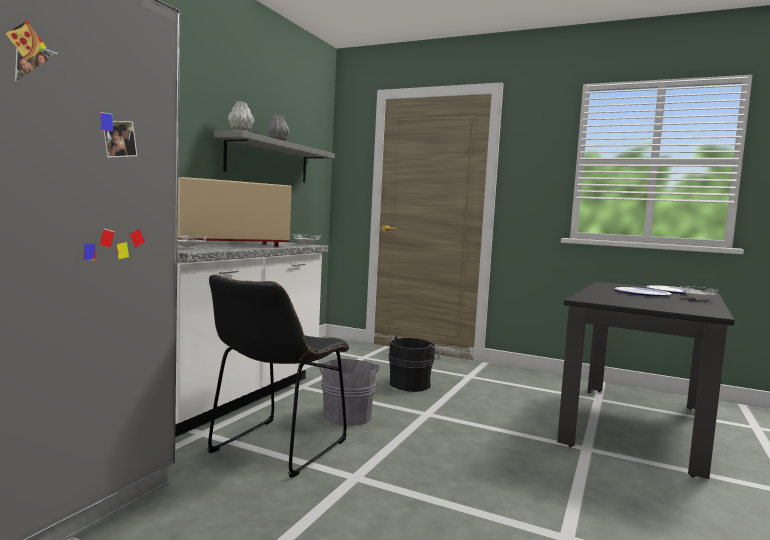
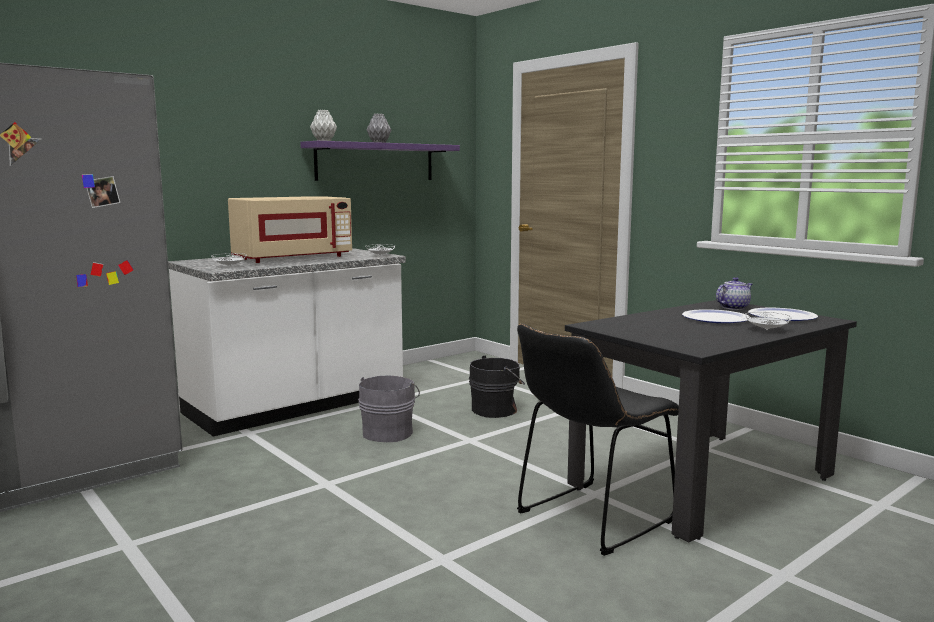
camera: 25 degrees right, 5 degrees up
beige microwave [178,177,291,247] -> beige microwave turned 150 degrees clockwise [228,196,352,263]
black chair [207,274,349,478] -> black chair moved to [517,324,679,556]
grey shelf [214,130,335,183] -> purple shelf [300,141,460,181]
none -> teapot [716,277,752,310]

